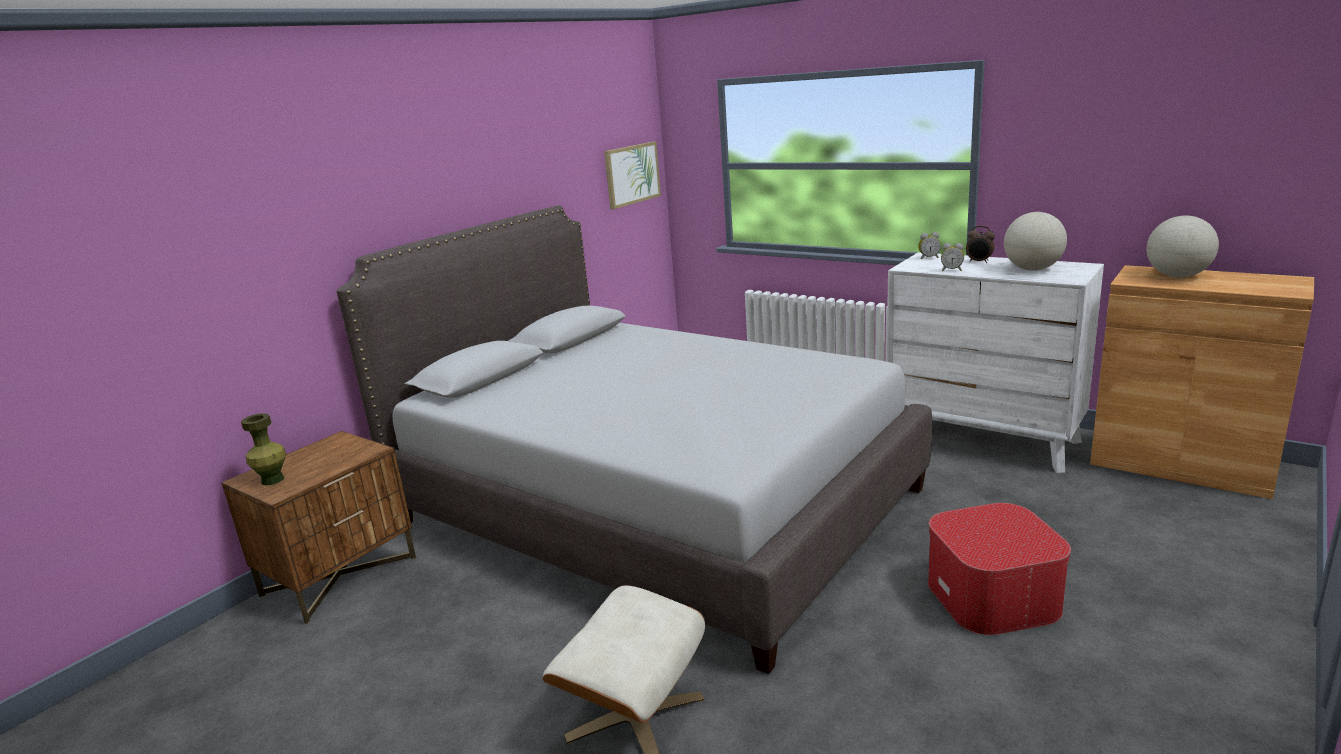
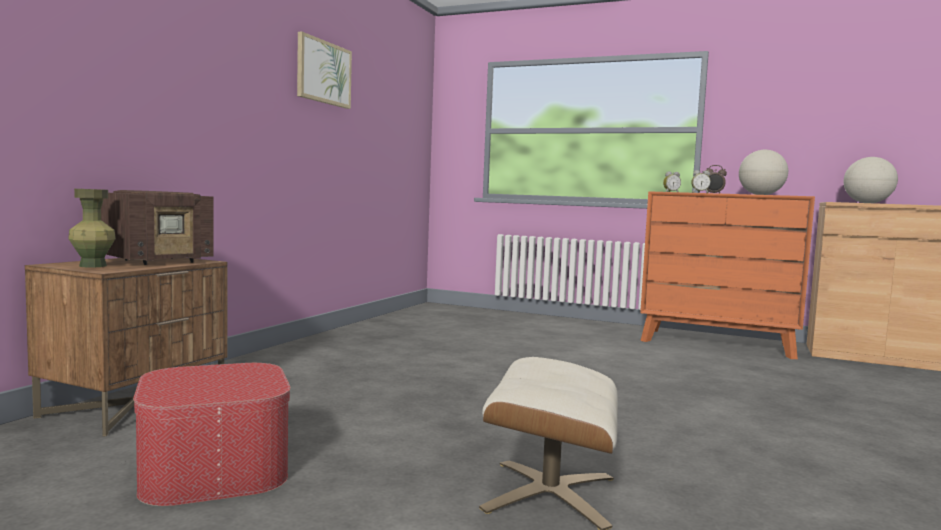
camera: 15 degrees left, 15 degrees down
grey bed [337,205,932,674] -> none
picture [604,141,661,209] -> picture moved to [297,31,352,109]
white dresser [887,252,1104,473] -> orange dresser [640,191,815,359]
ottoman [928,503,1071,635] -> ottoman moved to [133,363,290,506]
none -> radio [101,190,214,265]

